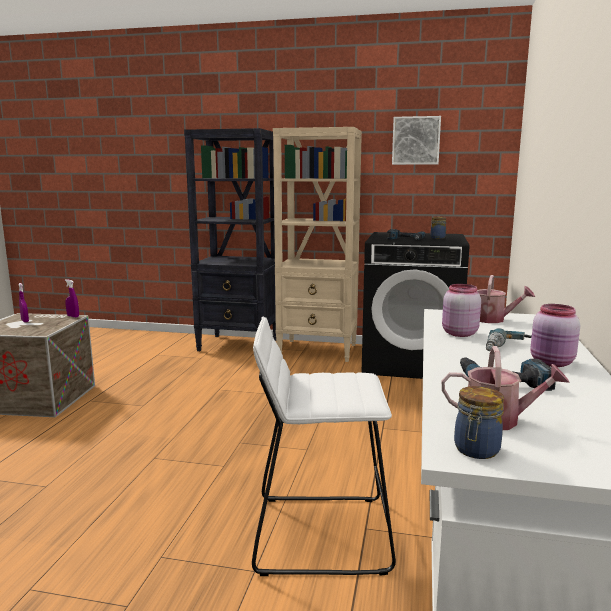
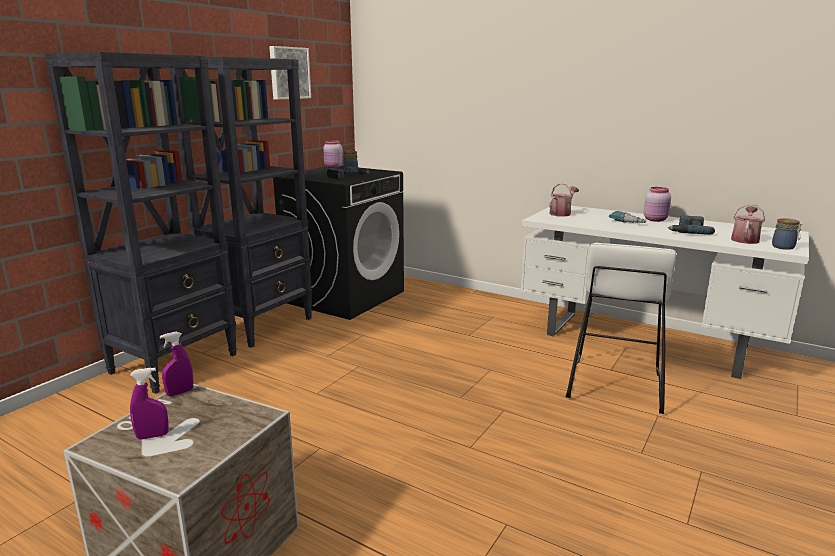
camera: 70 degrees left, 5 degrees up
beige bookcase [273,127,362,362] -> black bookcase [170,57,312,348]
pink jar [442,284,481,337] -> pink jar moved to [323,140,343,168]

